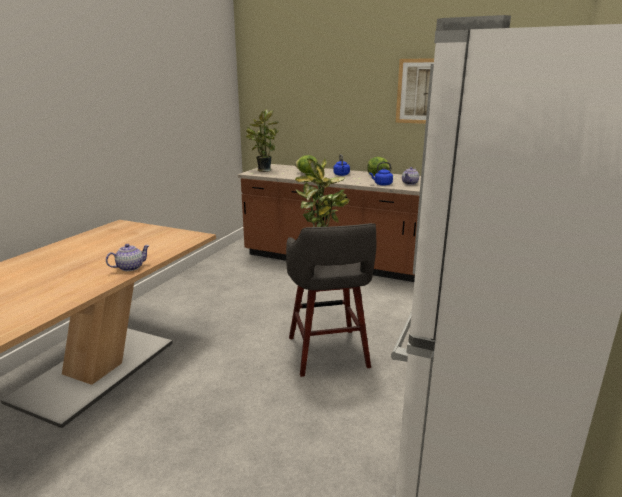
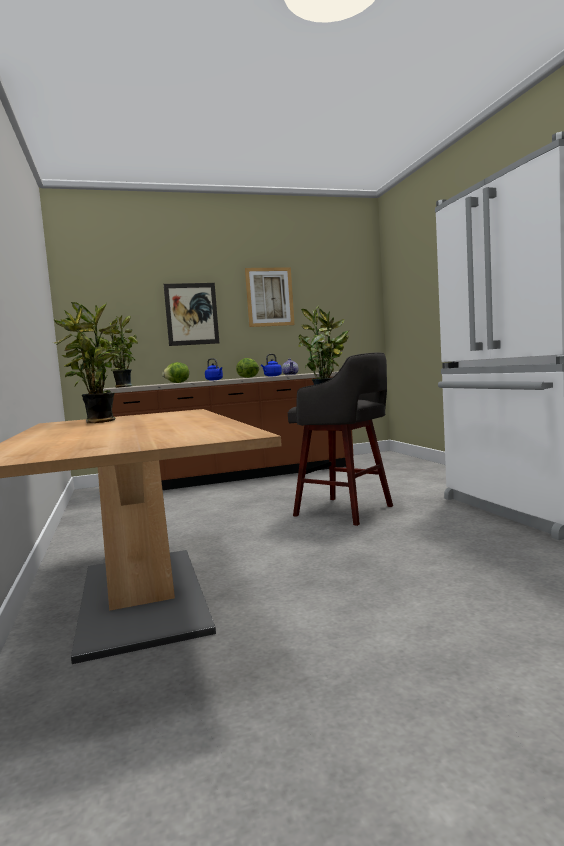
camera: 40 degrees left, 15 degrees down
teapot [106,244,150,271] -> none
none -> potted plant [53,302,122,423]
none -> picture [164,283,219,346]

